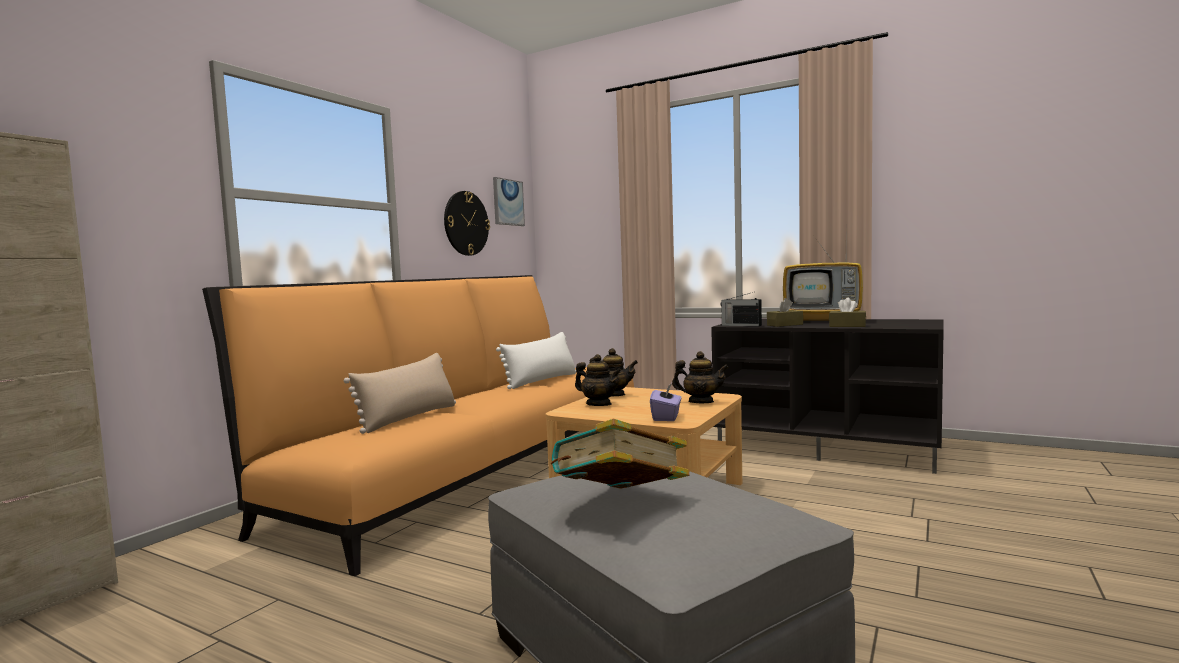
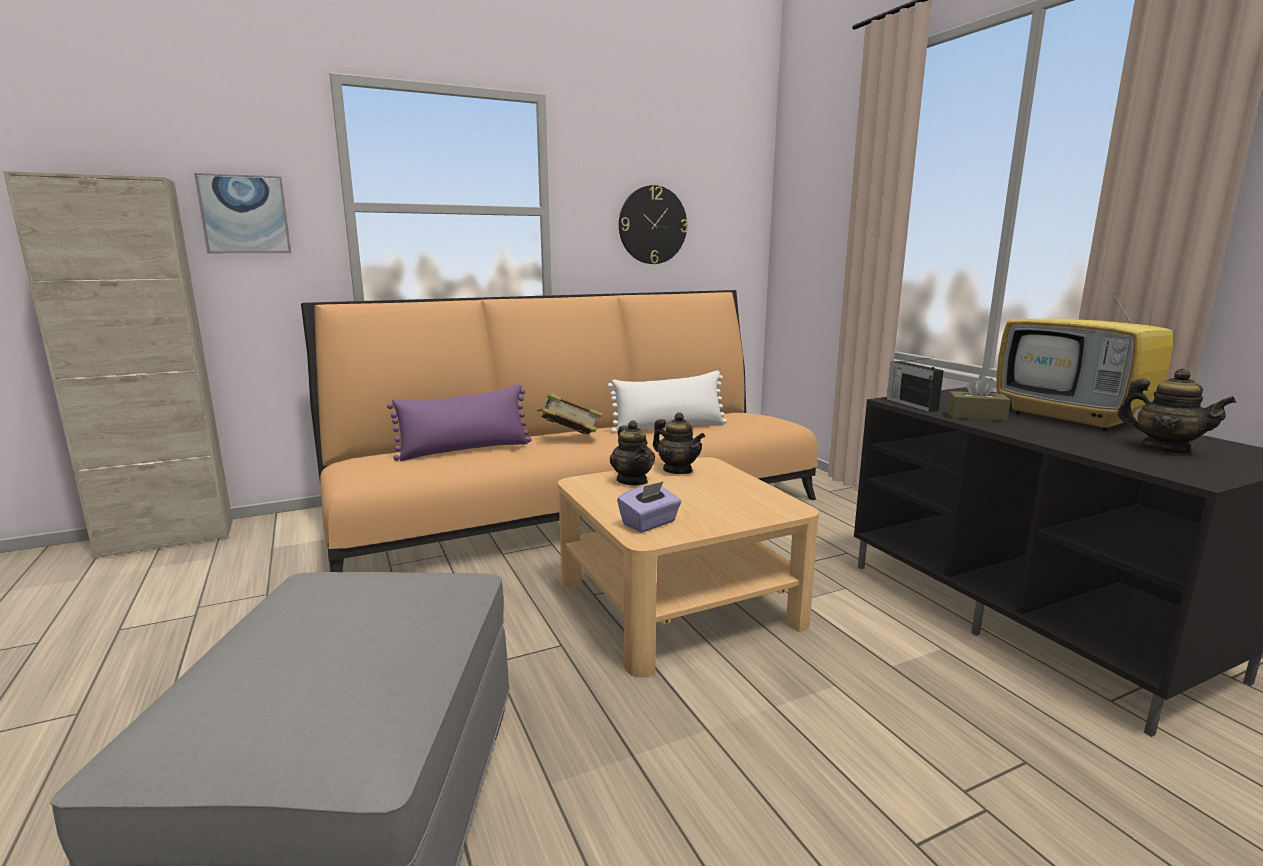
camera: 35 degrees right, 10 degrees up
beige pillow [344,353,456,434] -> purple pillow [387,384,532,461]
picture [493,177,525,226] -> picture moved to [194,173,291,253]
book [551,418,689,489] -> book moved to [537,393,603,435]
teapot [672,351,729,403] -> teapot moved to [1117,368,1236,453]
brown tissue box [829,297,866,327] -> none

